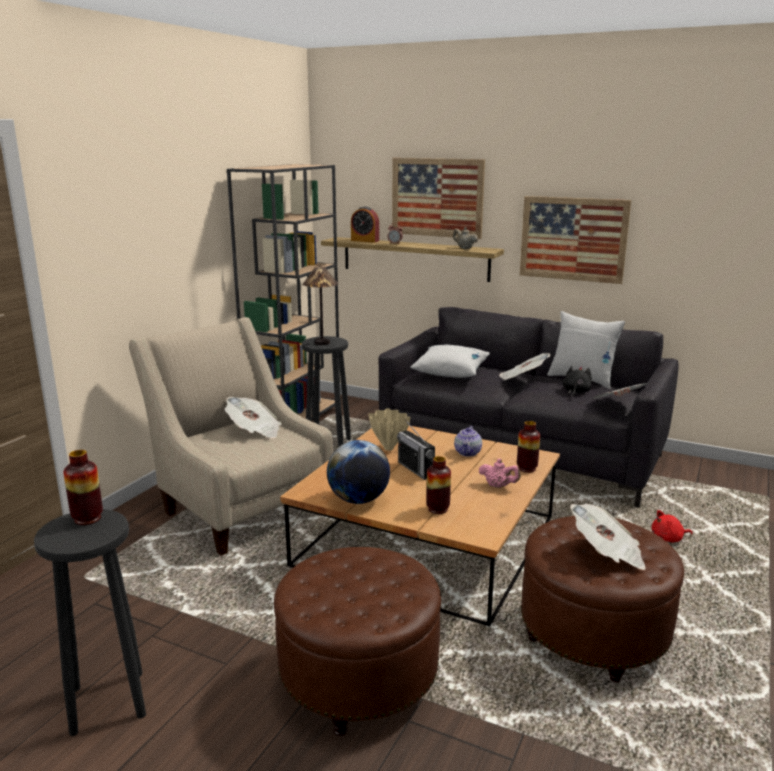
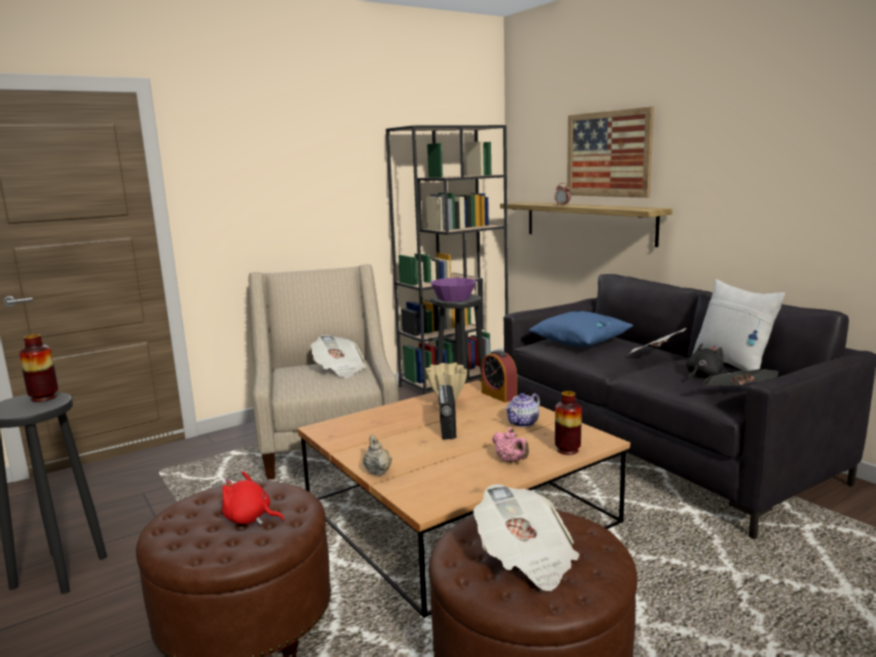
camera: 30 degrees right, 5 degrees down
table lamp [303,267,338,345] -> purple bowl [431,278,476,302]
globe [327,440,390,504] -> none
alarm clock [351,207,379,243] -> alarm clock moved to [481,350,517,402]
grey pillow [410,345,490,378] -> blue pillow [529,311,633,347]
vase [426,456,451,514] -> none
beige teapot [453,227,478,249] -> beige teapot moved to [363,435,392,475]
picture [520,196,631,284] -> none
red plush toy [652,510,692,542] -> red plush toy moved to [222,471,284,525]

